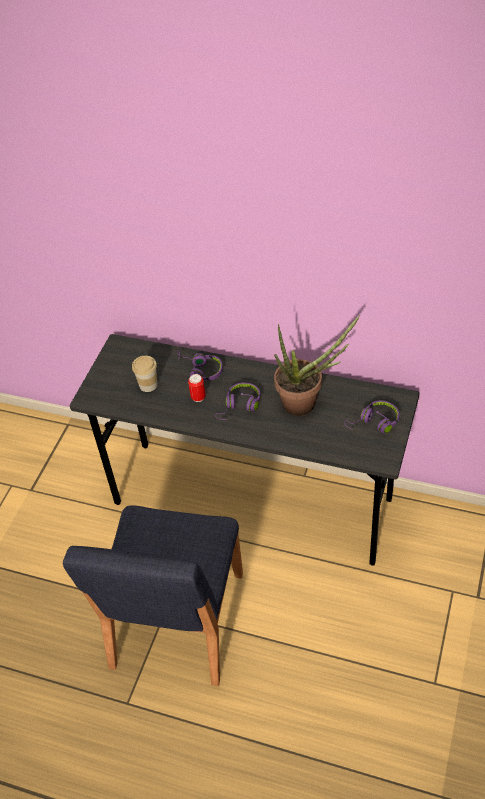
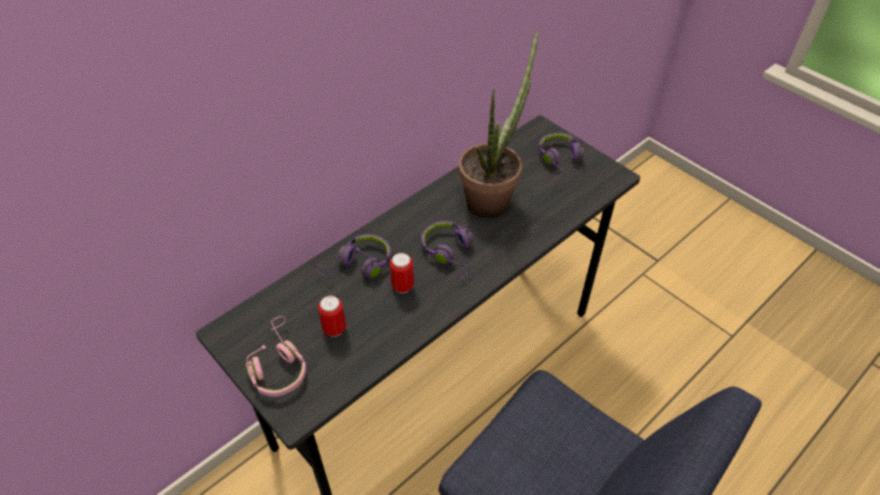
camera: 65 degrees left, 0 degrees up
cup [132,356,158,392] -> can [318,295,346,337]
none -> pink headphones [245,316,306,397]

